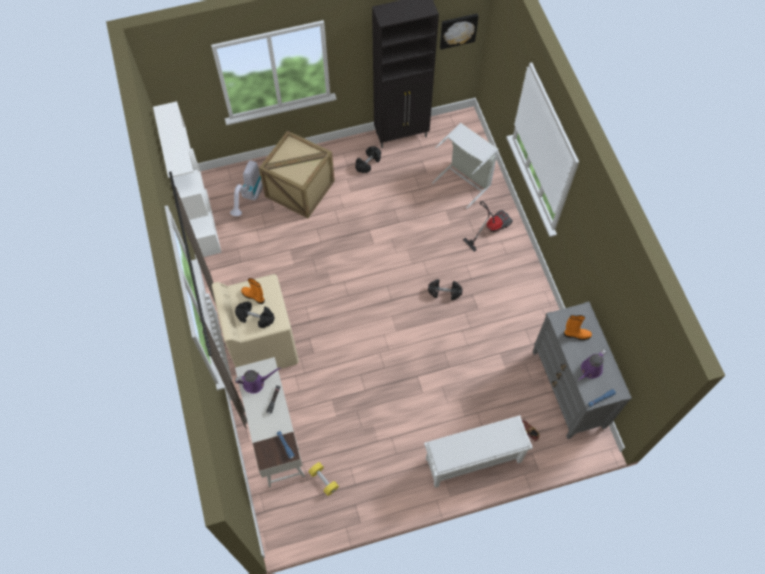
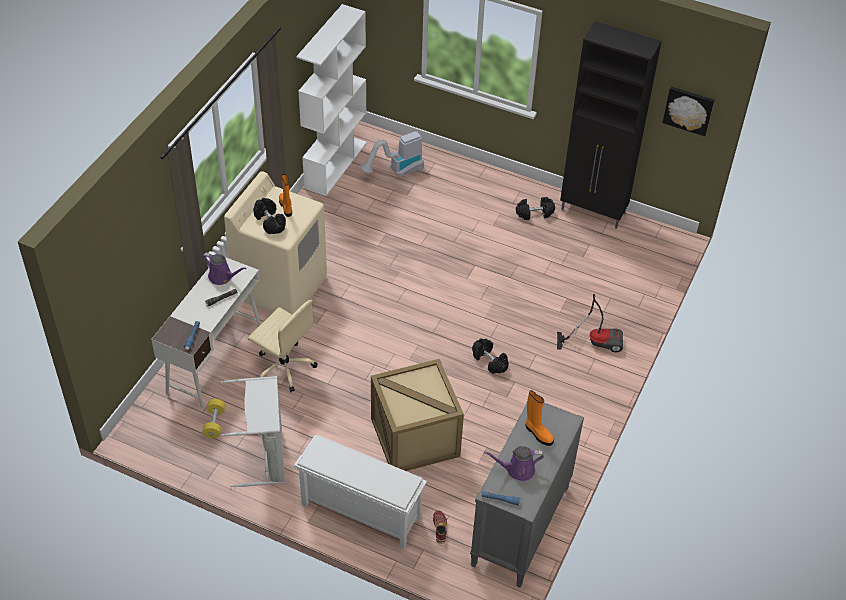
camera: 40 degrees right, 15 degrees down
crate [259,130,335,218] -> crate moved to [371,359,464,471]
grey laundry basket [432,123,498,209] -> grey laundry basket moved to [221,376,285,487]
none -> beige office chair [248,300,318,392]

